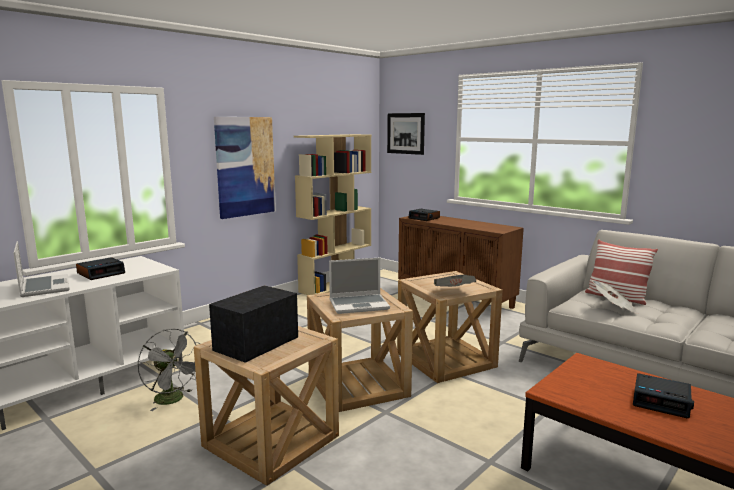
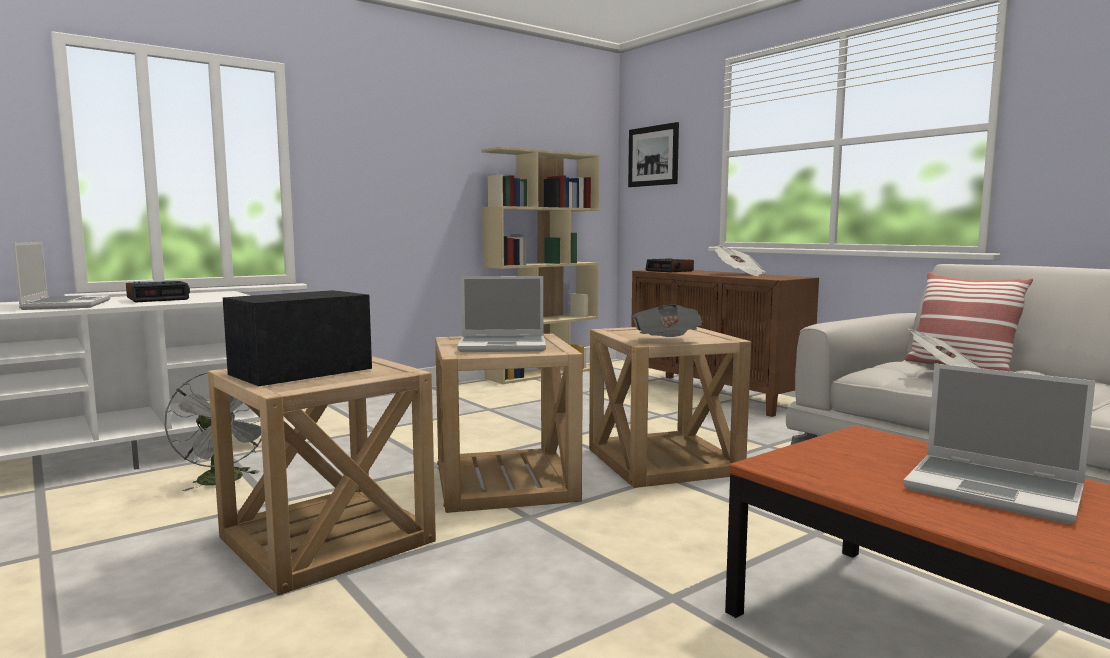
camera: 10 degrees right, 5 degrees down
picture [214,117,276,219] -> none
alarm clock [633,373,694,418] -> laptop [903,363,1095,524]
none -> newspaper [715,245,765,276]

